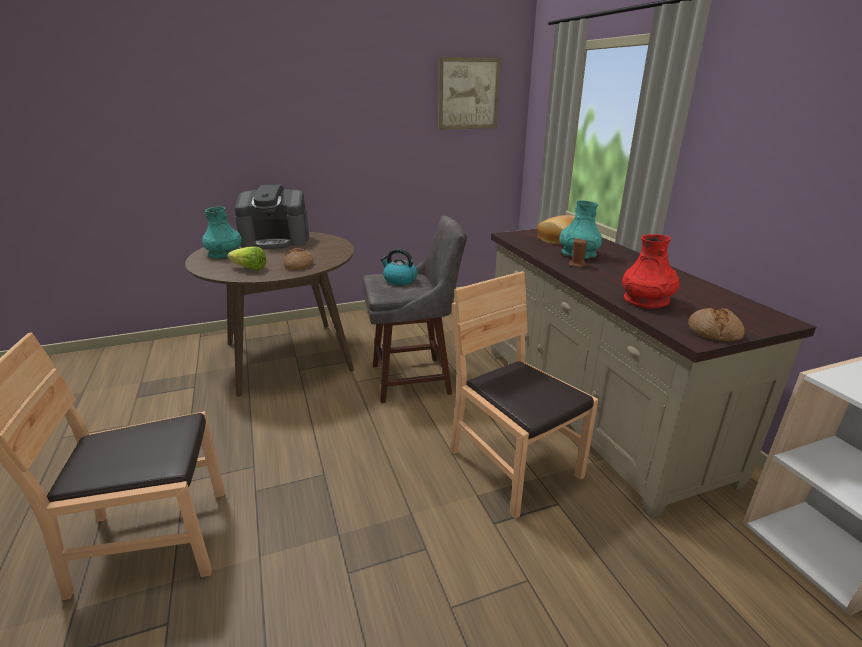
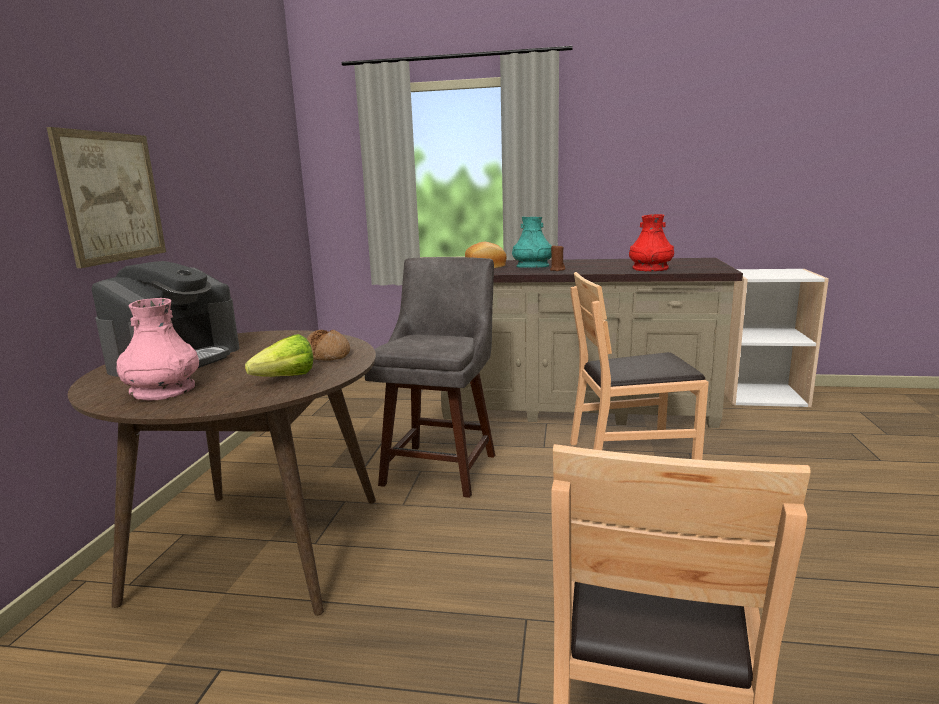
camera: 60 degrees left, 10 degrees down
turquoise vase [202,206,242,259] -> pink vase [116,298,199,400]
kettle [380,249,417,285] -> none
picture [438,57,501,130] -> picture moved to [46,127,166,268]
bread [688,308,744,341] -> none

